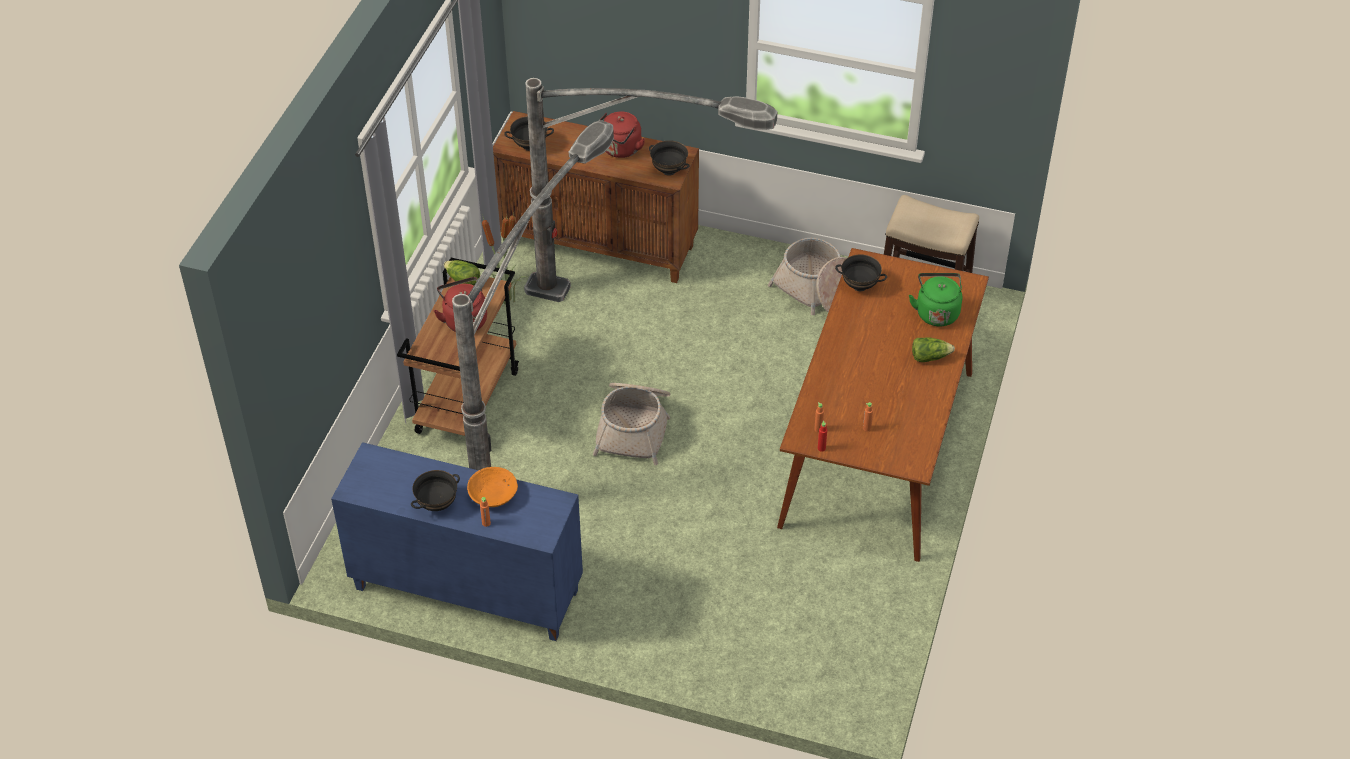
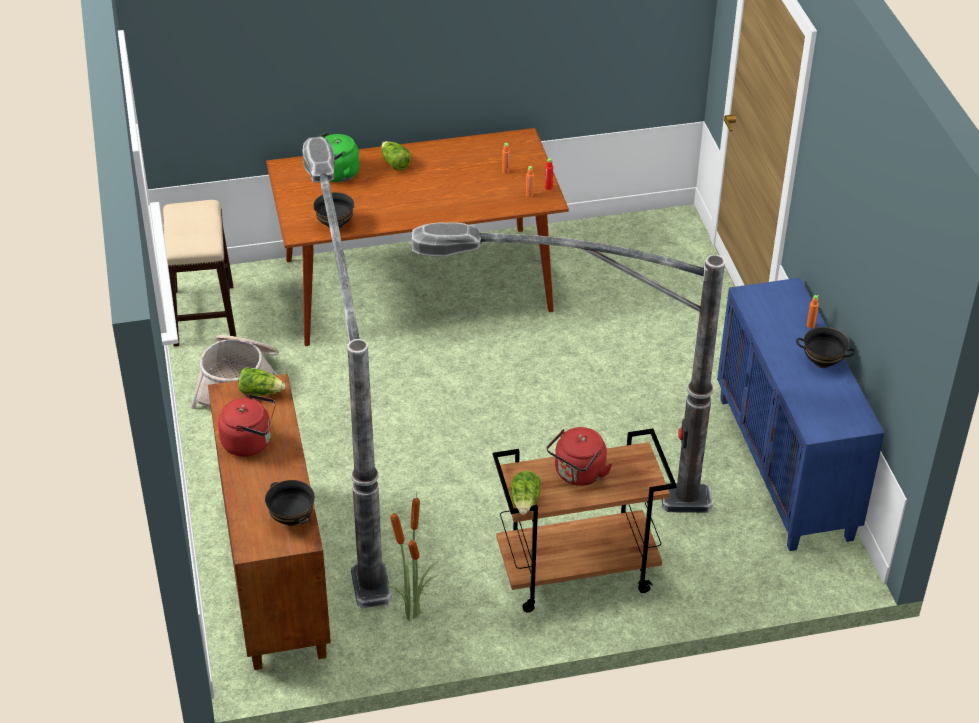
camera: 120 degrees left, 5 degrees down
orange bowl [467,467,518,507] -> none
basket [593,383,670,465] -> none
black bowl [649,140,690,176] -> lettuce [238,367,285,396]

